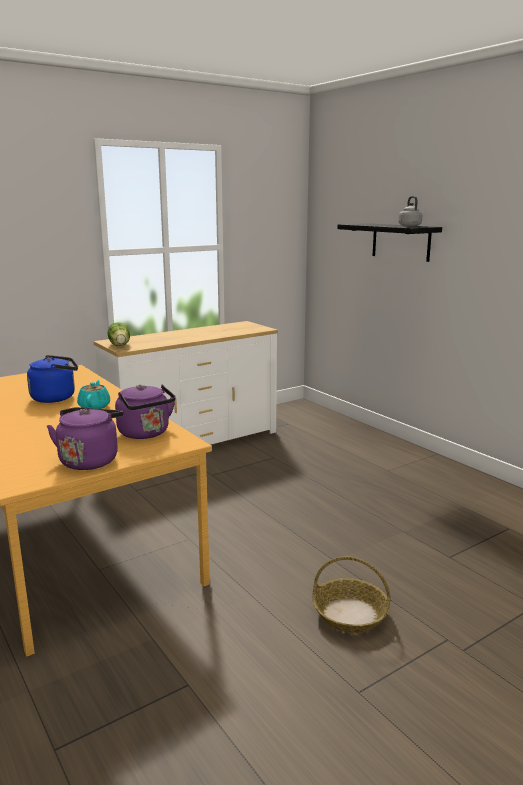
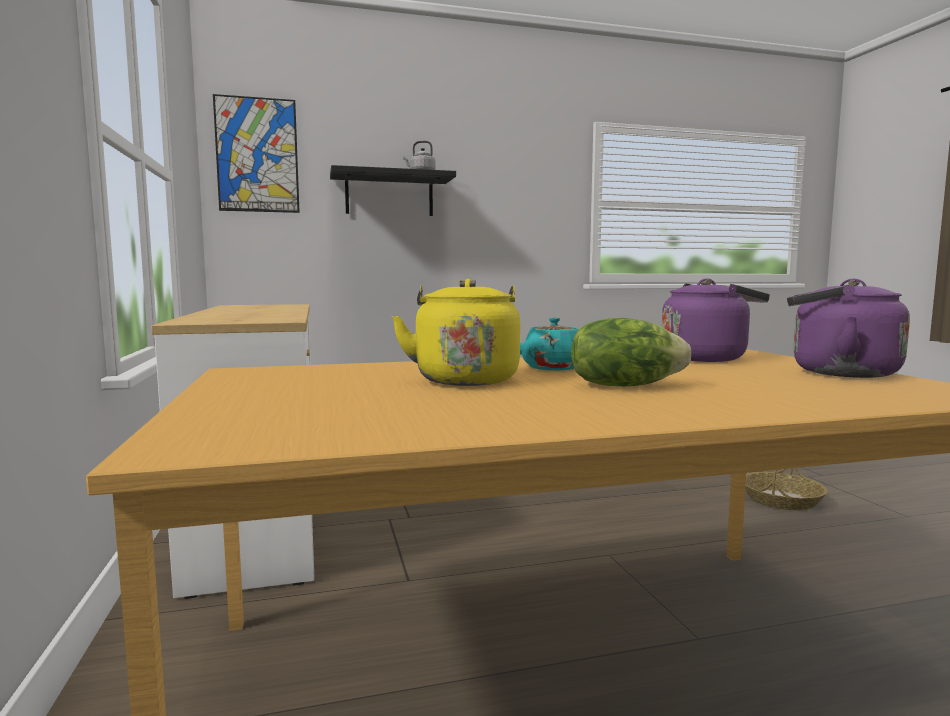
camera: 70 degrees left, 10 degrees down
blue kettle [27,355,78,403] -> yellow kettle [392,279,520,386]
lettuce [108,323,130,346] -> lettuce moved to [571,318,691,386]
none -> picture [213,94,300,213]

